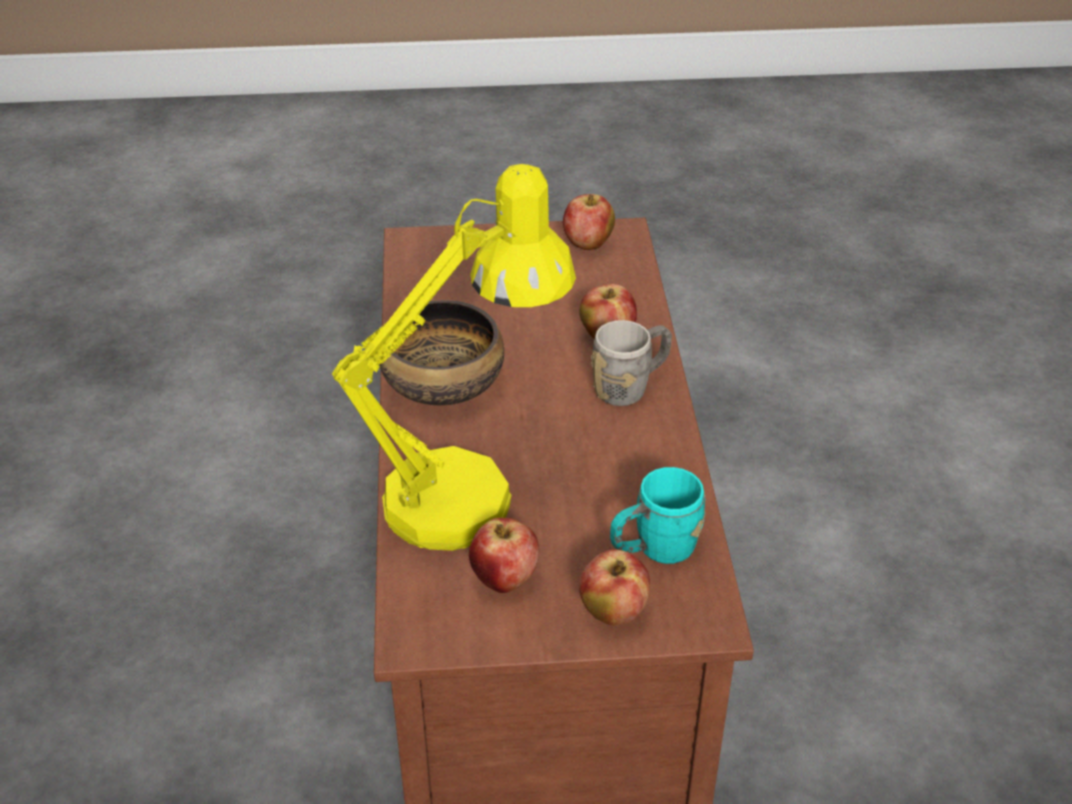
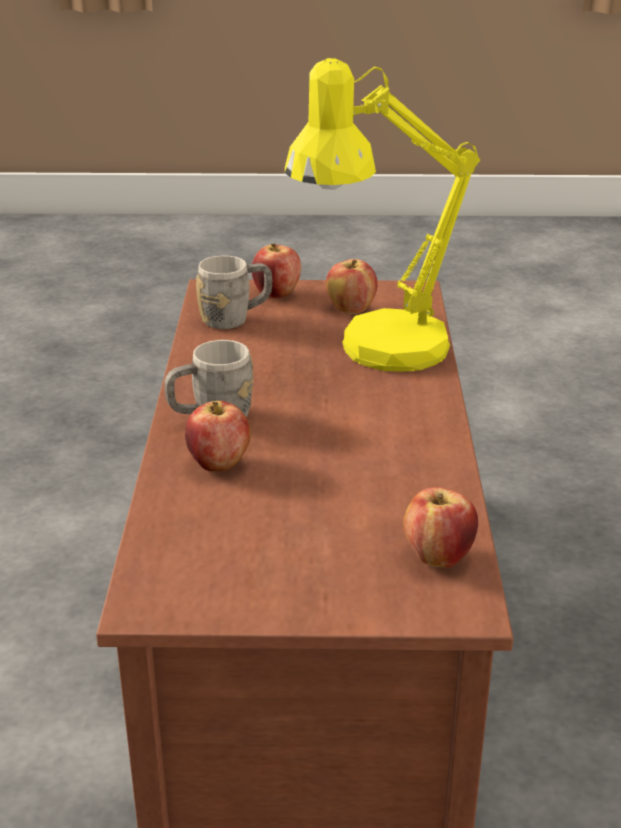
camera: 175 degrees left, 10 degrees down
bowl [379,300,504,406] -> none
apple [563,194,615,250] -> apple moved to [403,487,478,568]
turquoise mug [610,467,706,564] -> grey mug [196,255,272,329]

